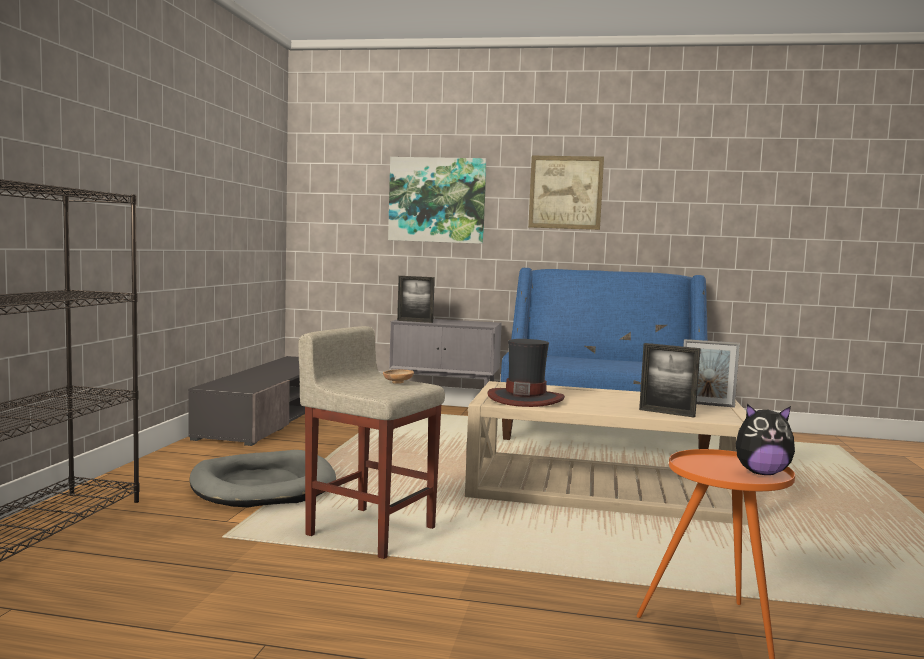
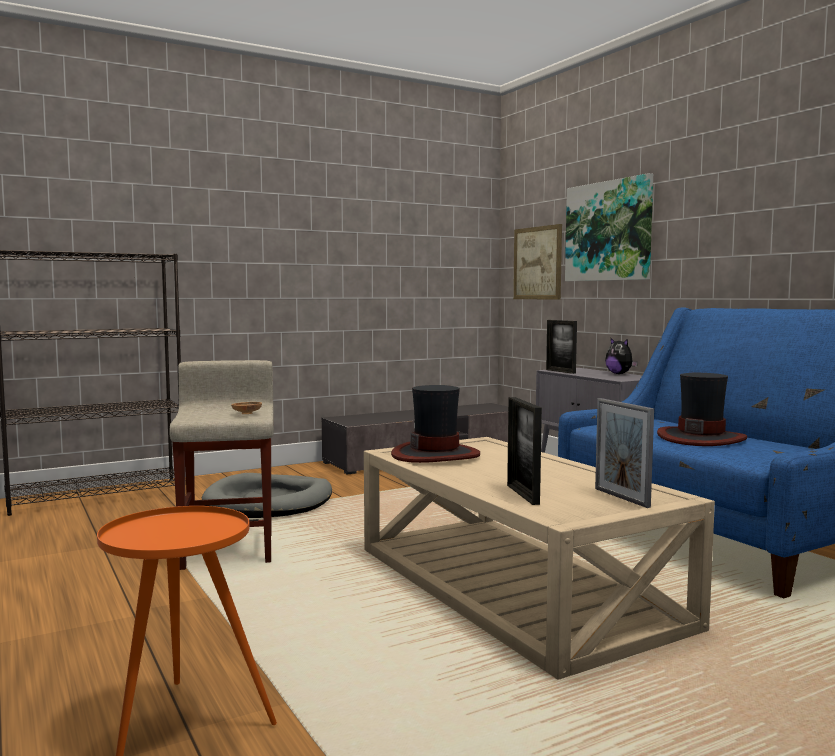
camera: 50 degrees right, 0 degrees up
picture [528,156,604,230] -> picture moved to [513,224,562,300]
plush toy [736,404,795,475] -> plush toy moved to [605,338,638,374]
none -> hat [657,373,747,446]

